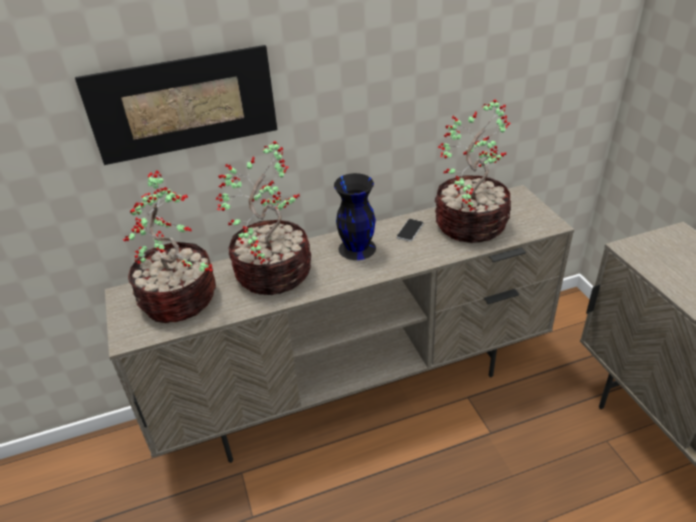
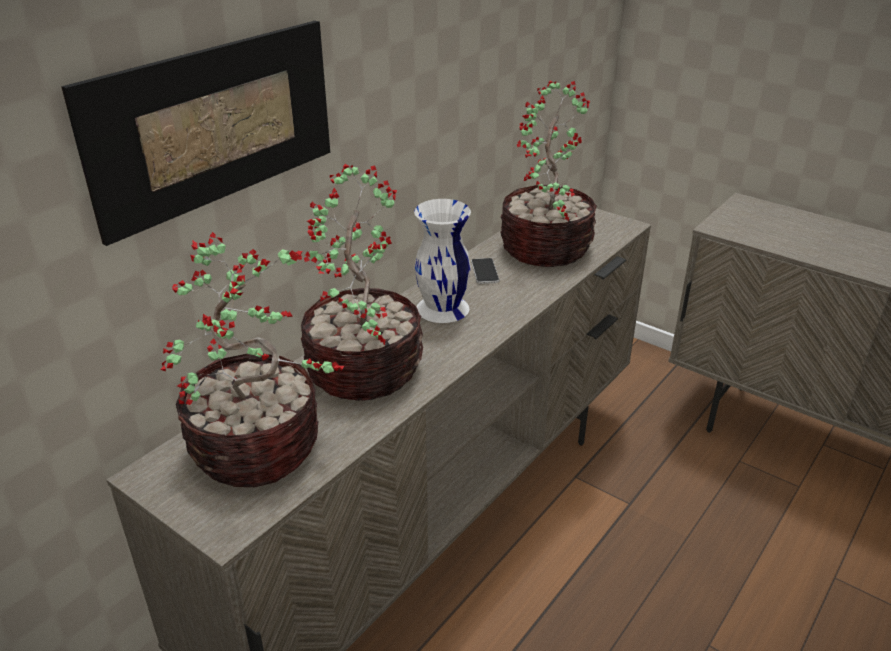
camera: 35 degrees left, 5 degrees down
black vase [334,173,376,260] -> white vase [414,199,471,323]

